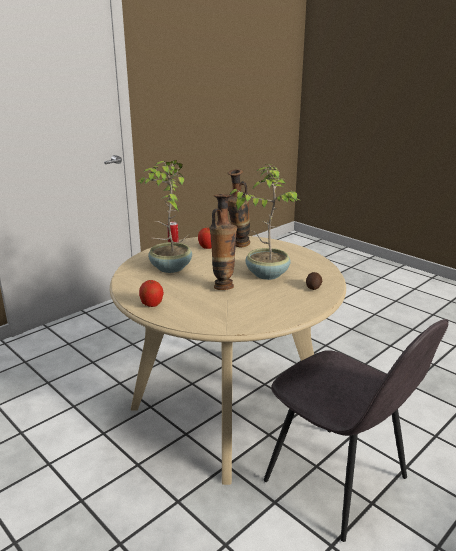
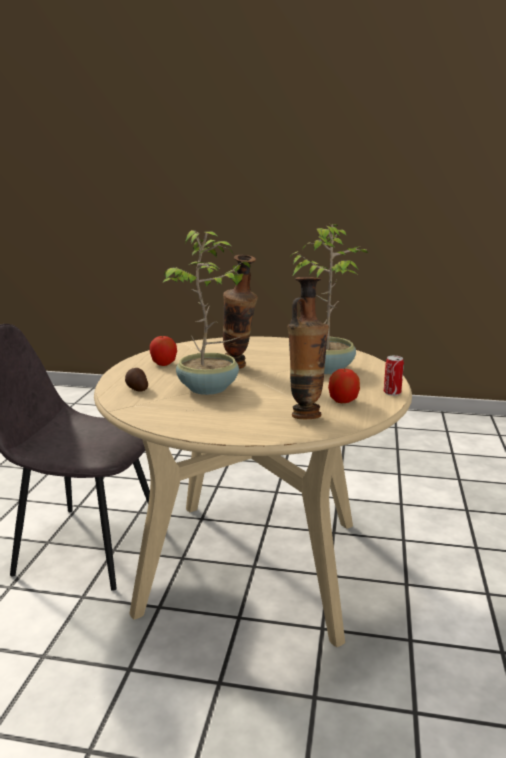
camera: 145 degrees right, 5 degrees down
apple [139,280,164,307] -> apple moved to [150,335,177,366]

